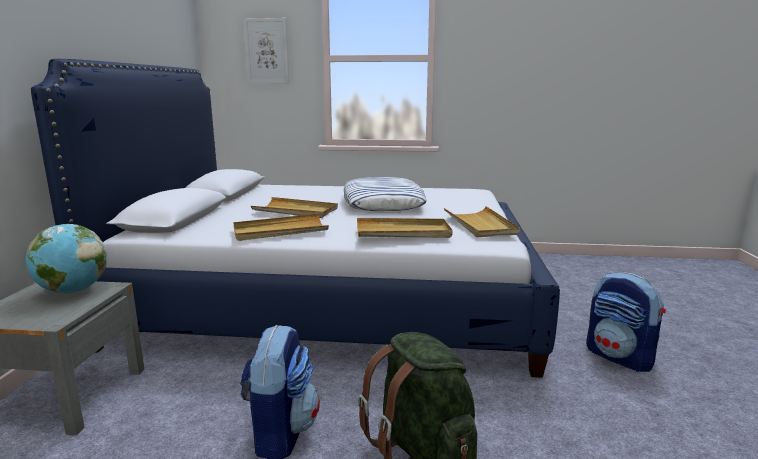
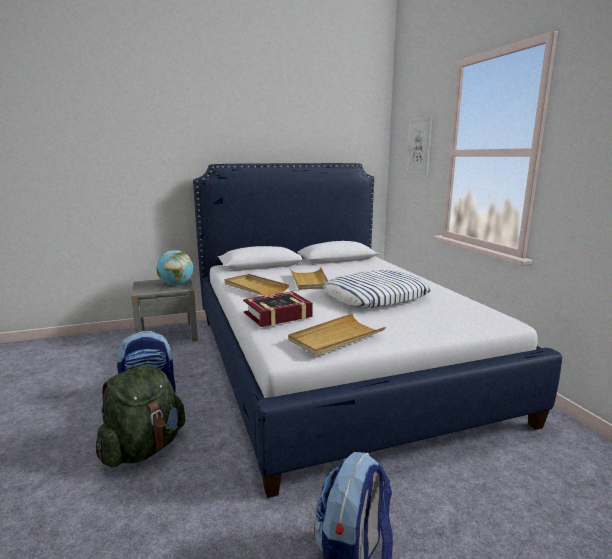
camera: 65 degrees right, 0 degrees up
beige tray [357,218,453,238] -> book [243,291,313,327]

